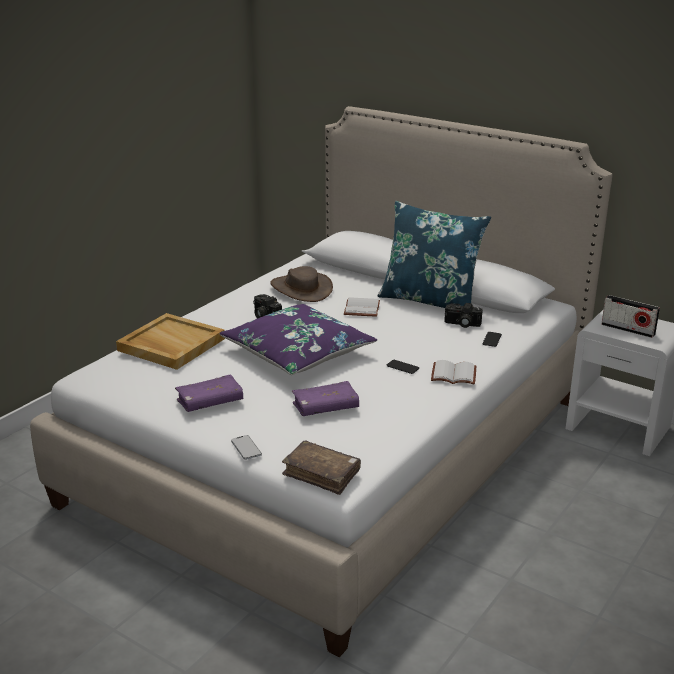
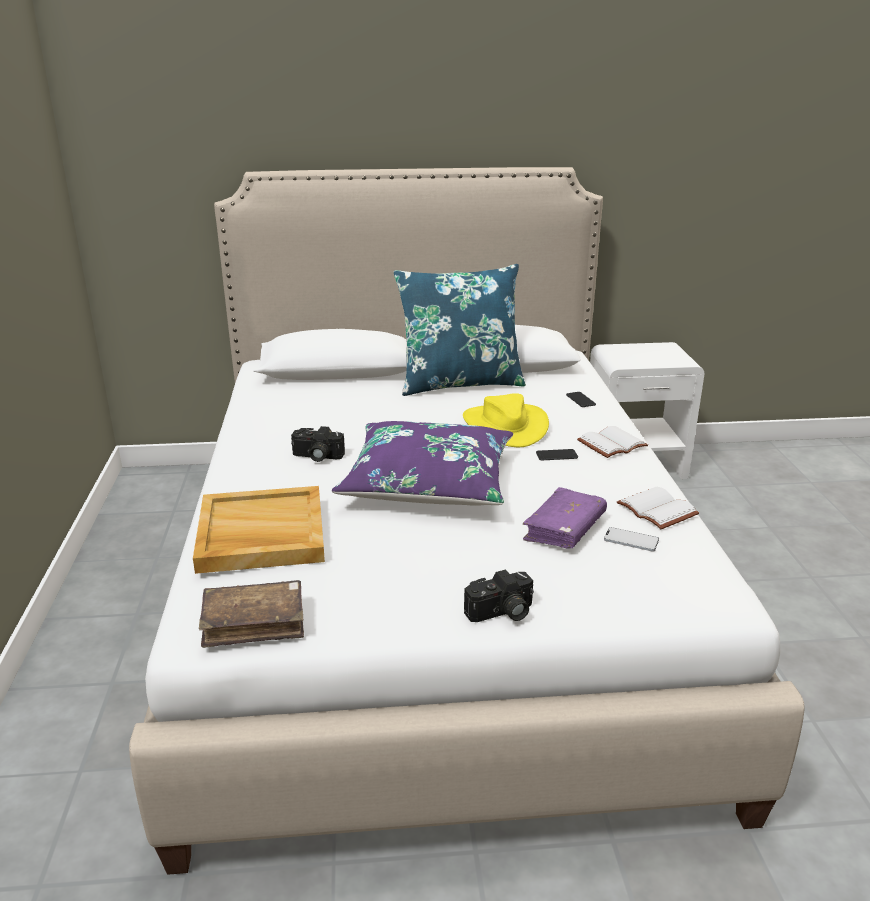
camera: 40 degrees left, 0 degrees up
purple book [175,374,244,412] -> none
phone [231,435,262,460] -> phone moved to [604,527,659,552]
brown hat [270,266,333,302] -> none
brown book [282,440,361,495] -> brown book moved to [199,580,304,648]
white book [344,297,380,317] -> white book moved to [617,487,699,529]
camera [444,303,483,328] -> camera moved to [464,569,534,622]
radio [602,295,660,338] -> none
none -> yellow hat [463,393,549,447]

